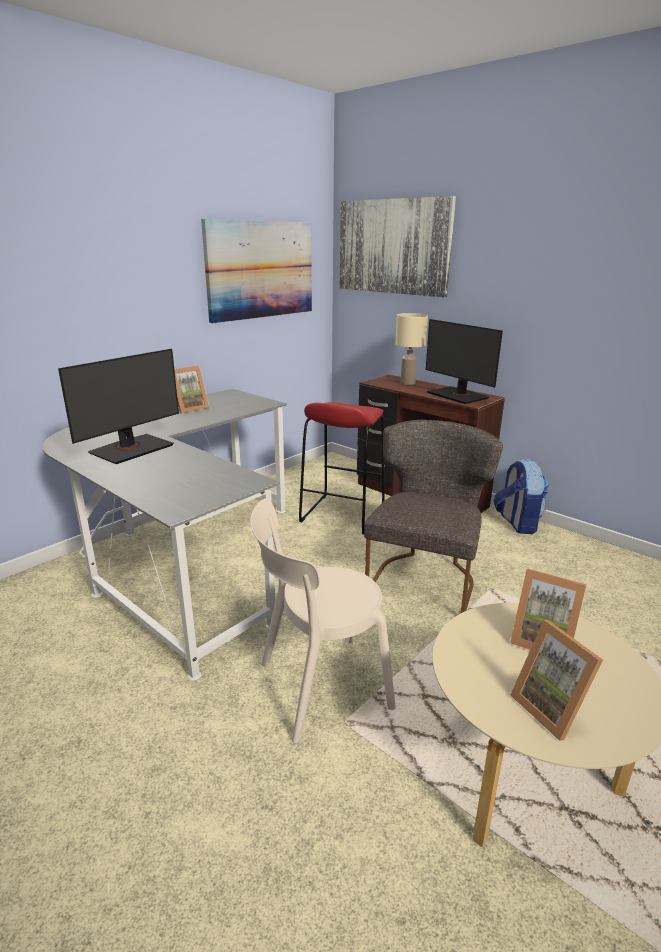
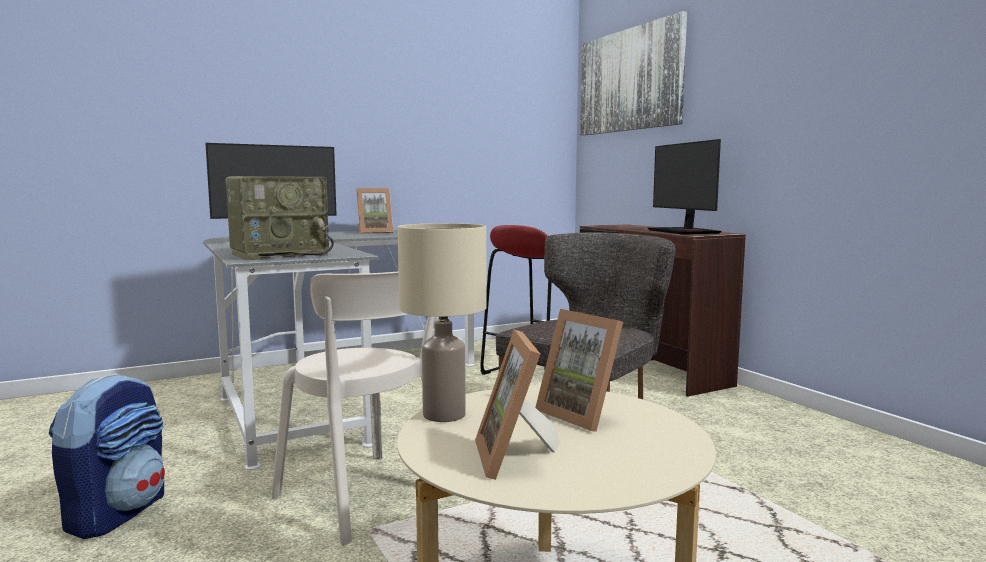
camera: 20 degrees right, 15 degrees down
picture [201,219,312,323] -> none
beige chair [250,499,396,743] -> beige chair turned 135 degrees counterclockwise [271,271,434,545]
beige table lamp [395,313,428,385] -> beige table lamp moved to [398,223,486,422]
backpack [494,458,549,534] -> backpack moved to [49,373,165,539]
none -> radio [225,176,334,260]

